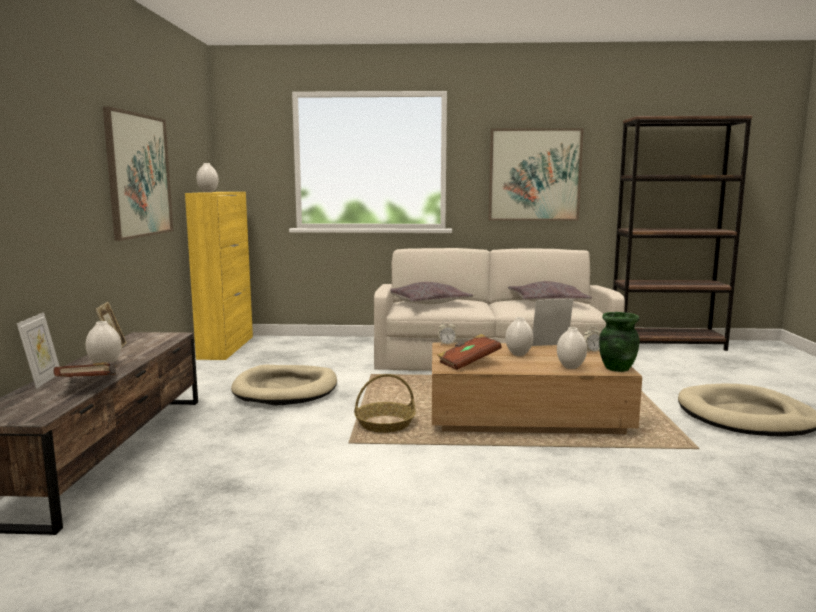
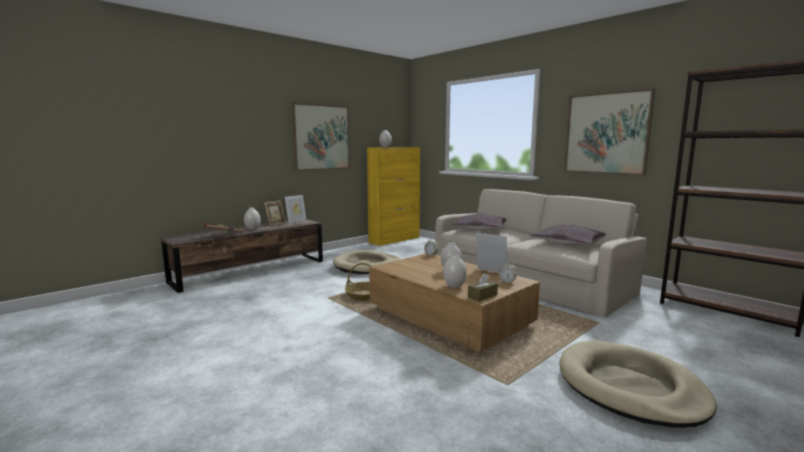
camera: 45 degrees right, 0 degrees up
picture frame [17,312,60,389] -> picture frame moved to [285,195,307,224]
brown book [437,334,502,370] -> none
green vase [599,312,640,372] -> brown tissue box [468,273,498,302]

